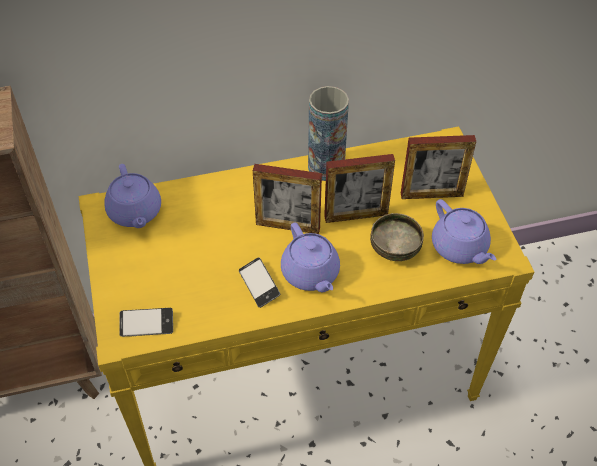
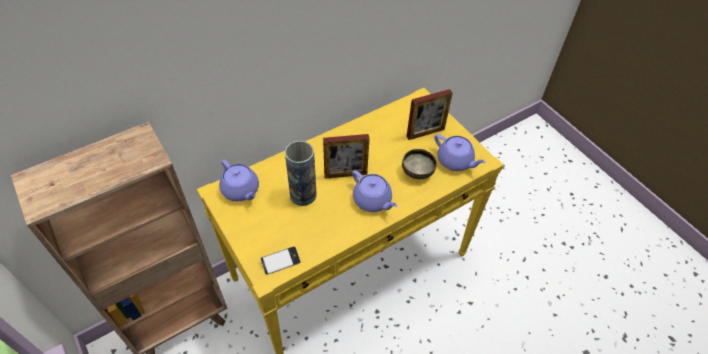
camera: 20 degrees left, 0 degrees up
phone [239,257,280,308] -> none
vase [308,86,349,181] -> vase moved to [285,141,317,206]
picture frame [324,154,395,223] -> none

